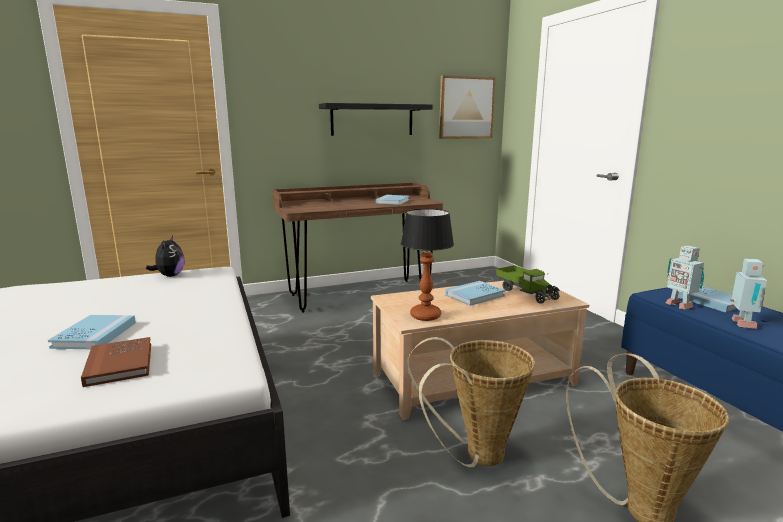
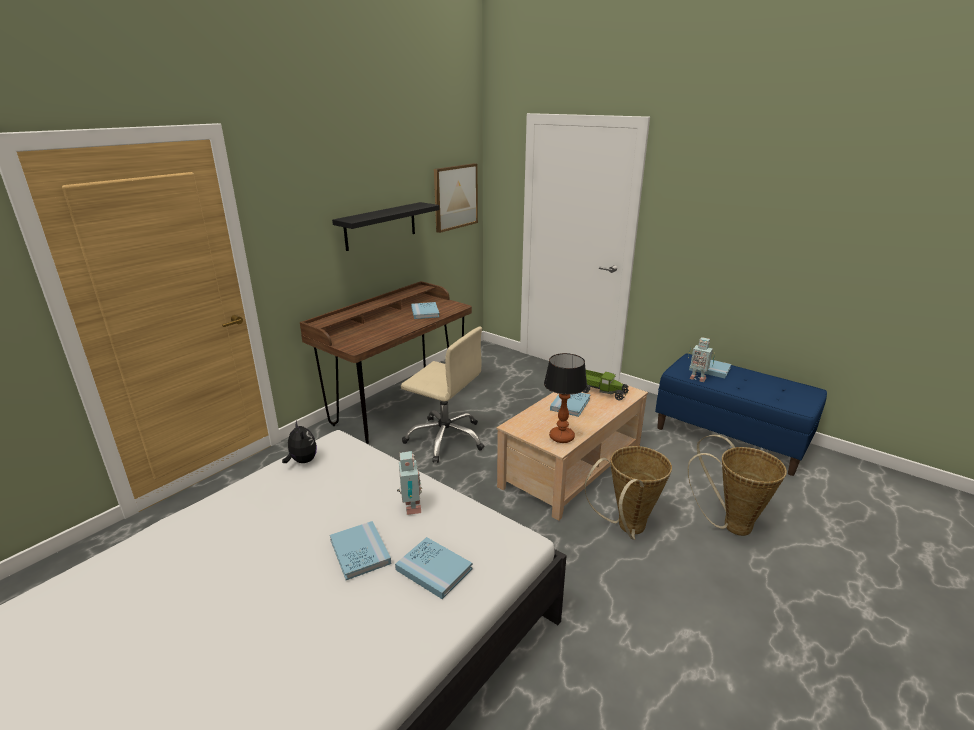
camera: 30 degrees left, 10 degrees up
brown book [81,337,151,387] -> blue book [395,537,473,599]
toy robot [730,259,767,329] -> toy robot moved to [397,451,422,515]
none -> beige office chair [401,327,484,463]

